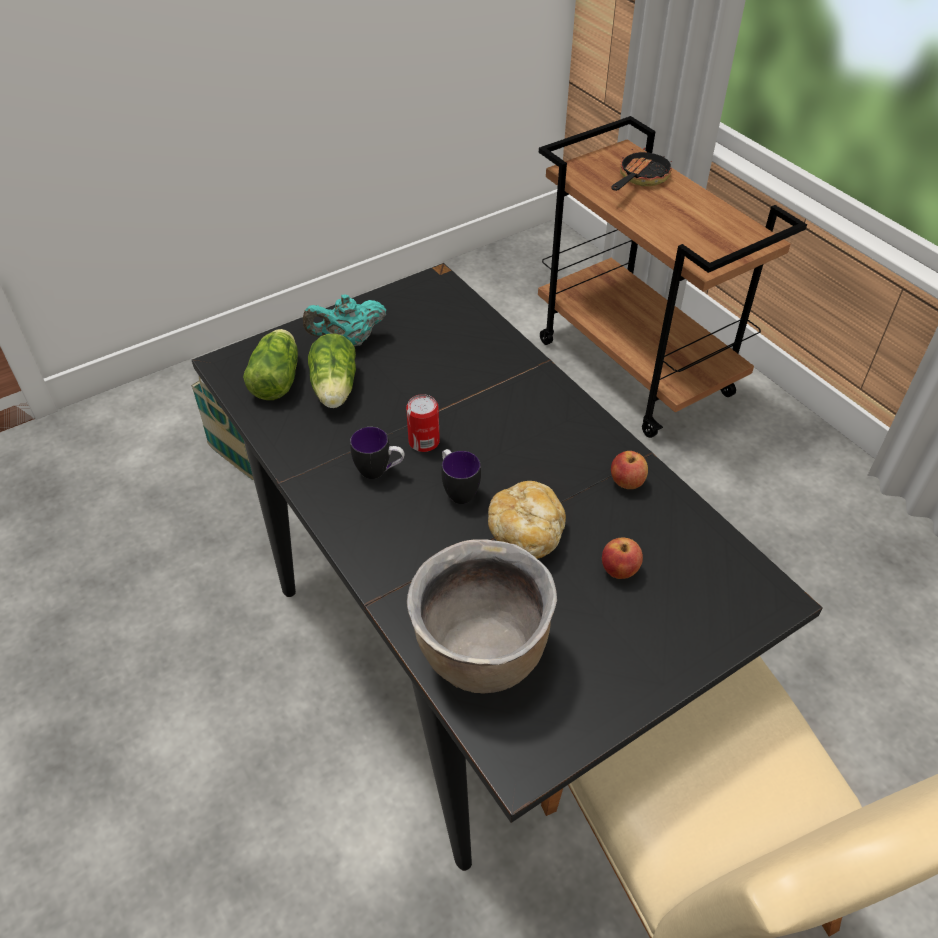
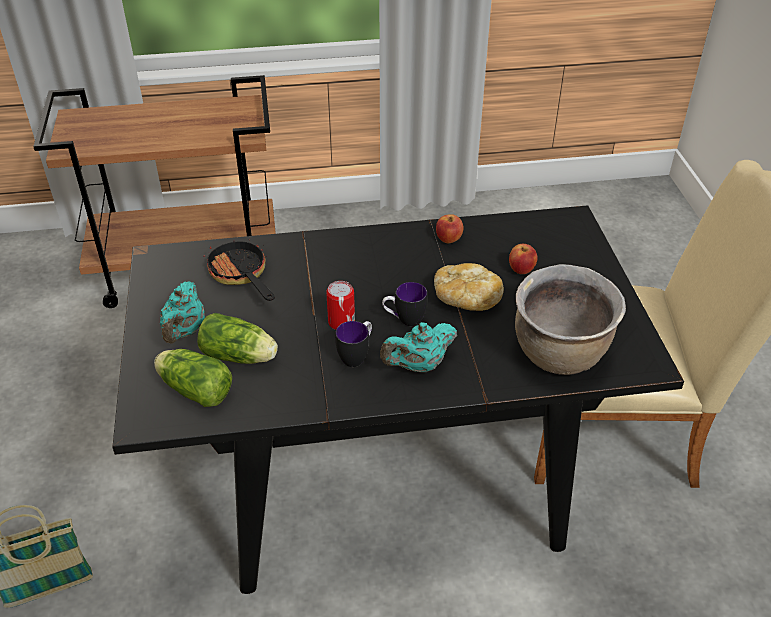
camera: 65 degrees left, 5 degrees down
frying pan [611,148,672,191] -> frying pan moved to [203,238,275,301]
none -> turquoise teapot [380,322,457,372]

